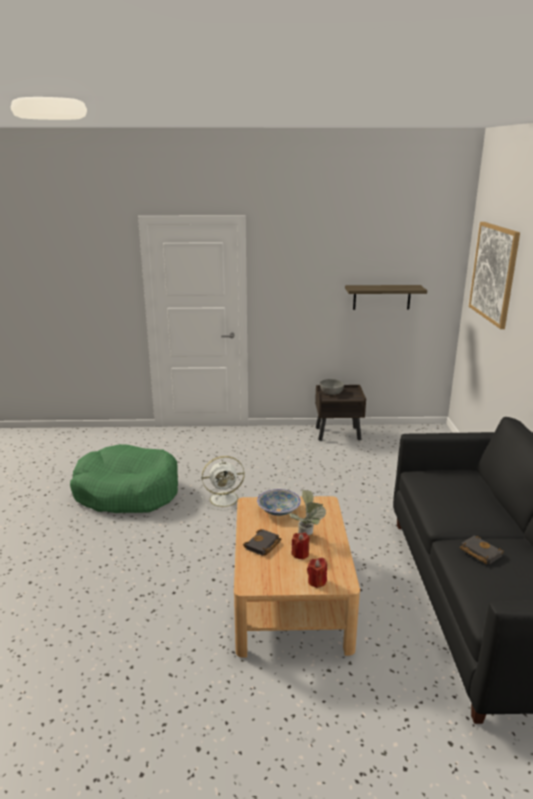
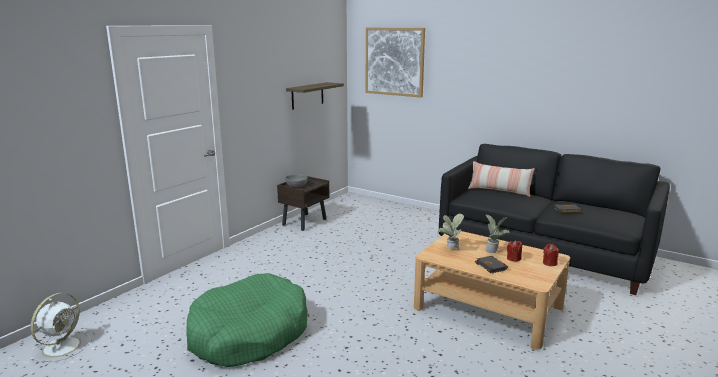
camera: 55 degrees left, 5 degrees down
white fan [201,456,245,510] -> white fan moved to [31,293,91,362]
bowl [257,489,301,516] -> potted plant [438,214,464,250]
none -> pillow [468,161,535,197]

